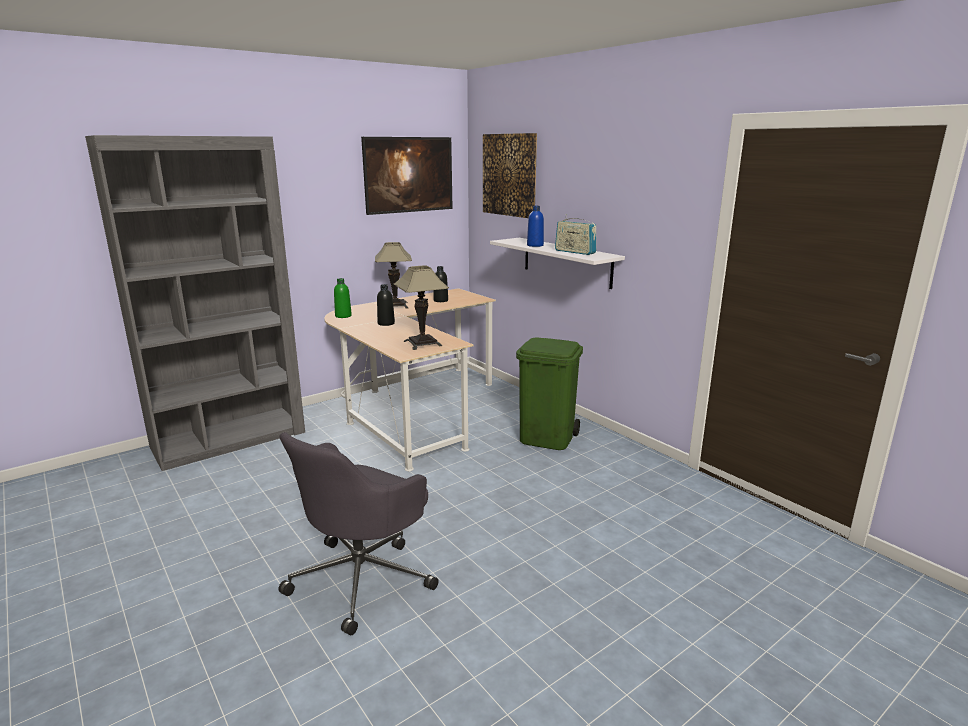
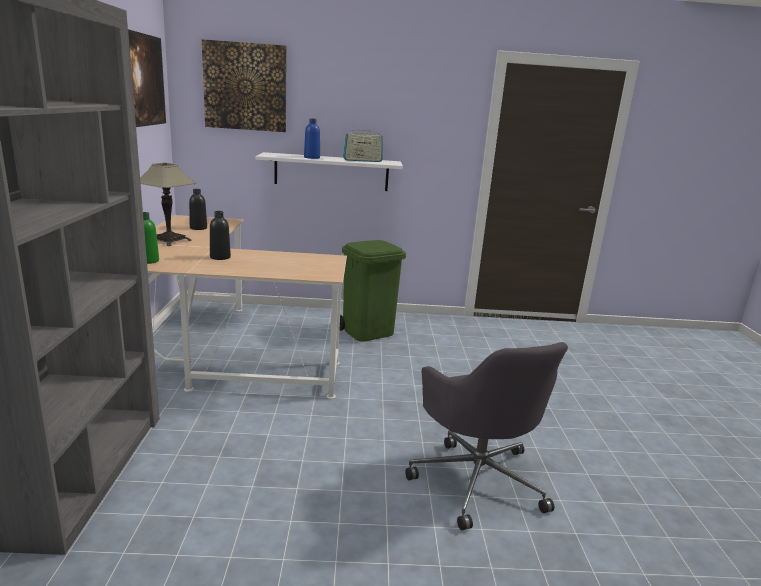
camera: 55 degrees left, 0 degrees up
table lamp [393,265,449,350] -> none

